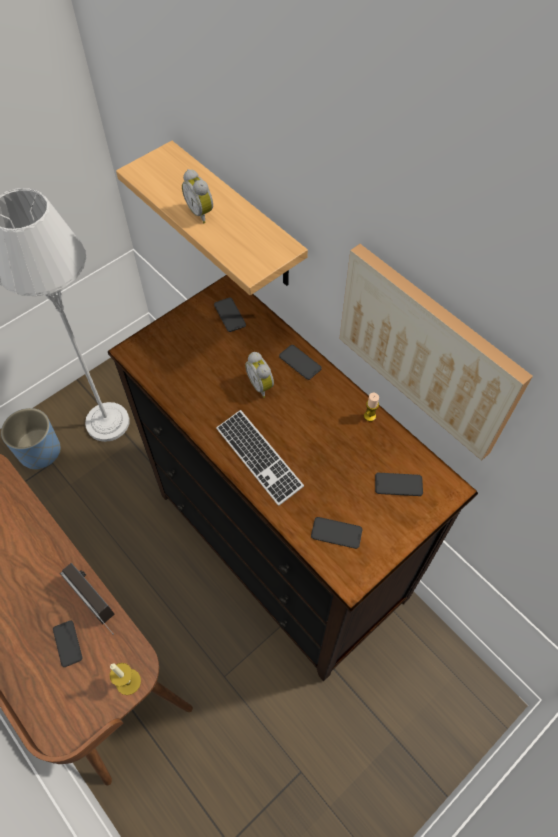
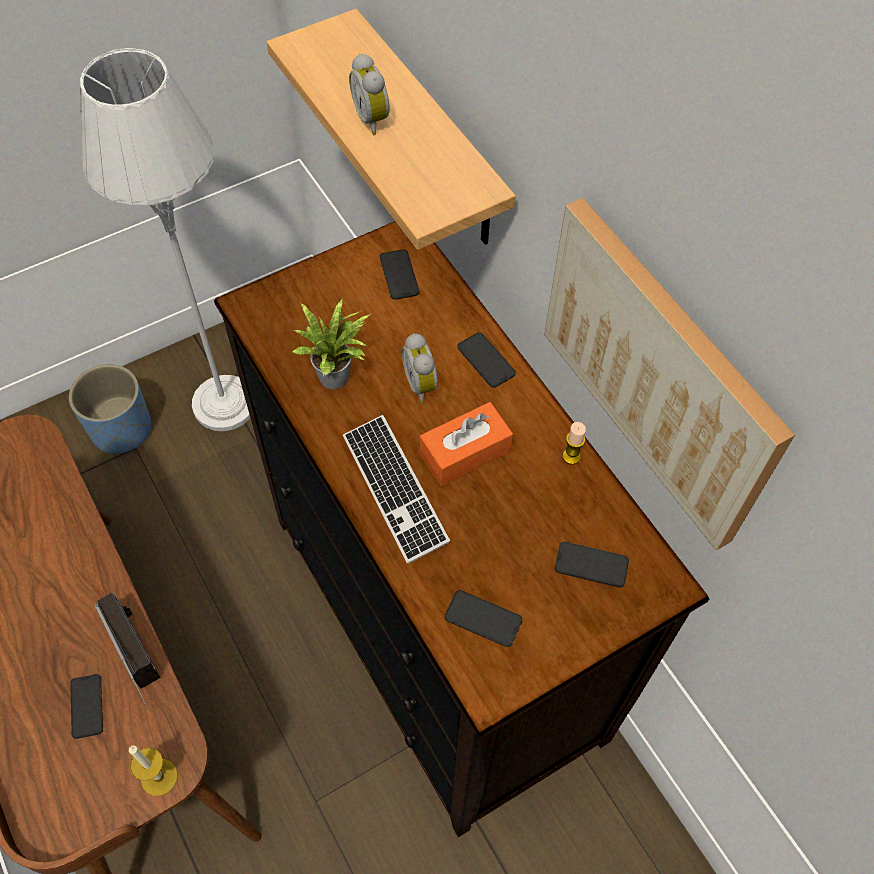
camera: 10 degrees right, 0 degrees up
none -> potted plant [292,299,371,389]
none -> orange tissue box [420,402,513,486]

